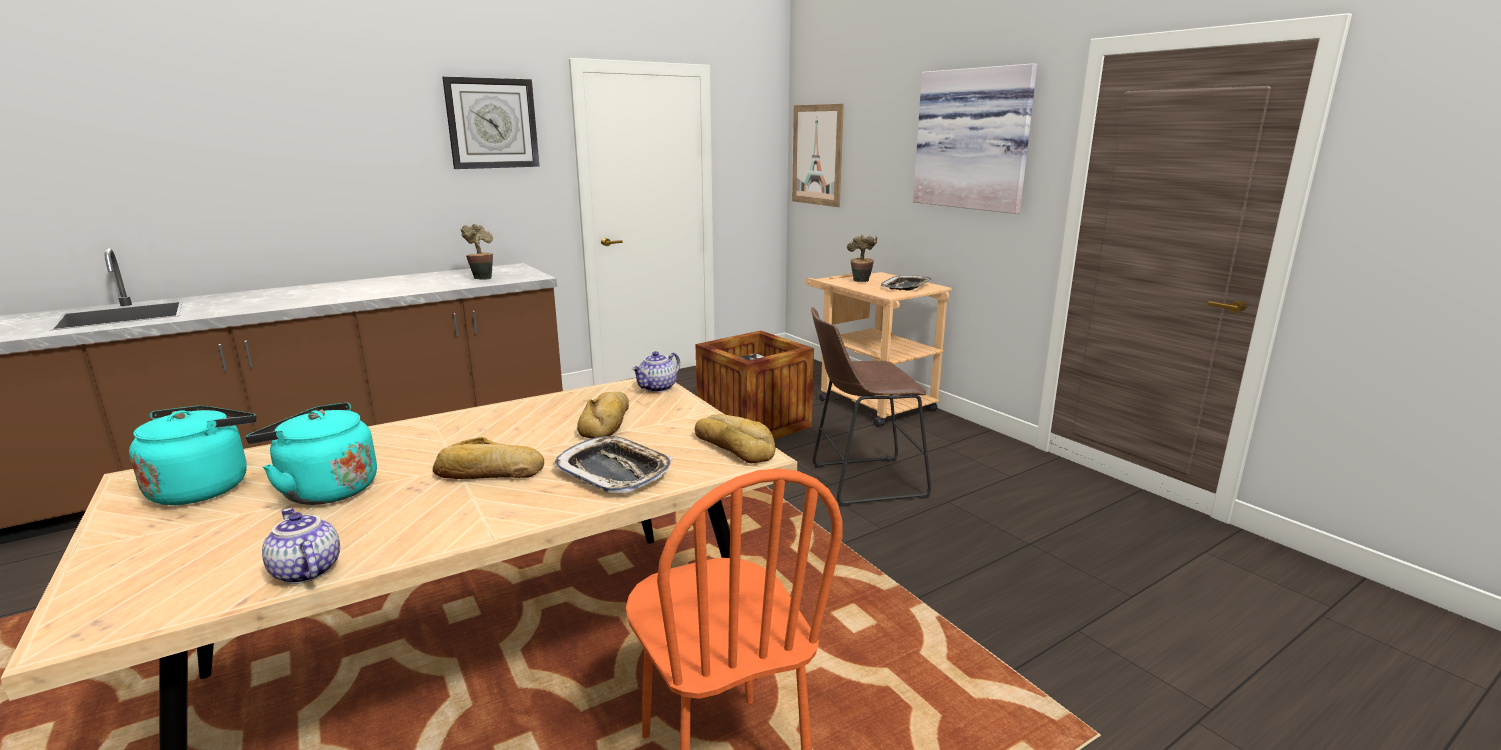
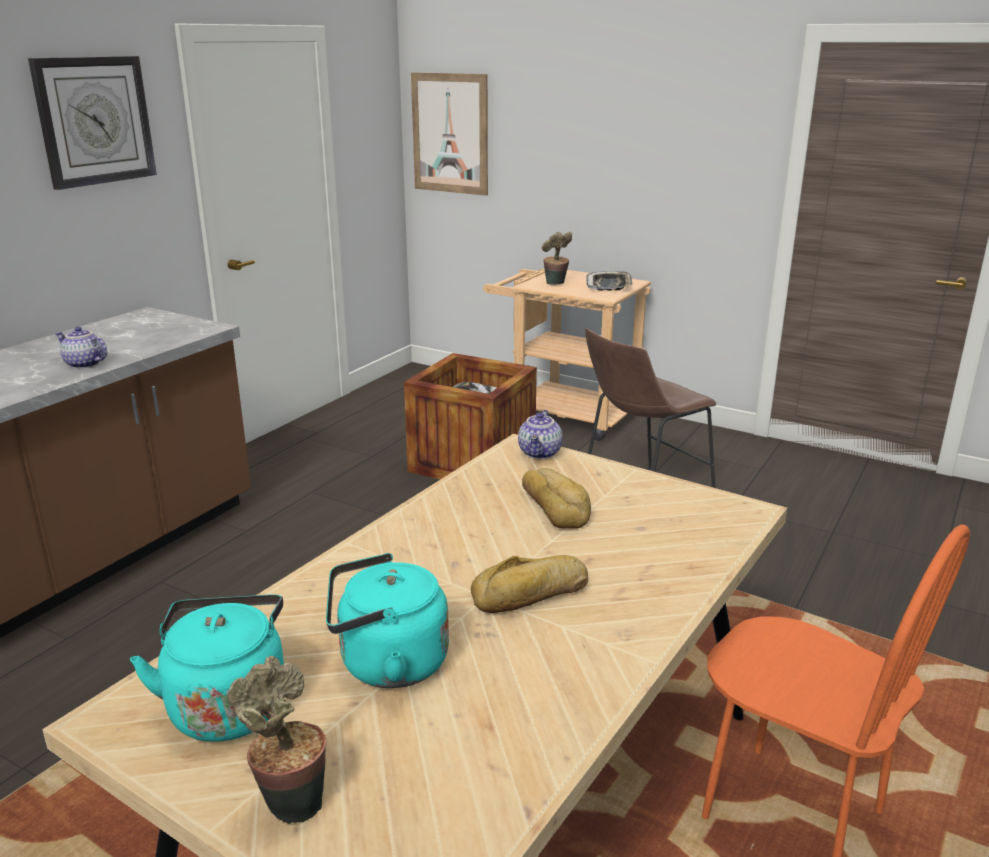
camera: 25 degrees left, 5 degrees up
teapot [262,508,340,584] -> teapot moved to [55,327,107,369]
potted plant [461,224,493,280] -> potted plant moved to [228,656,326,824]
tray [553,436,673,493] -> none
bread [695,414,775,463] -> none
picture [913,63,1037,214] -> none

